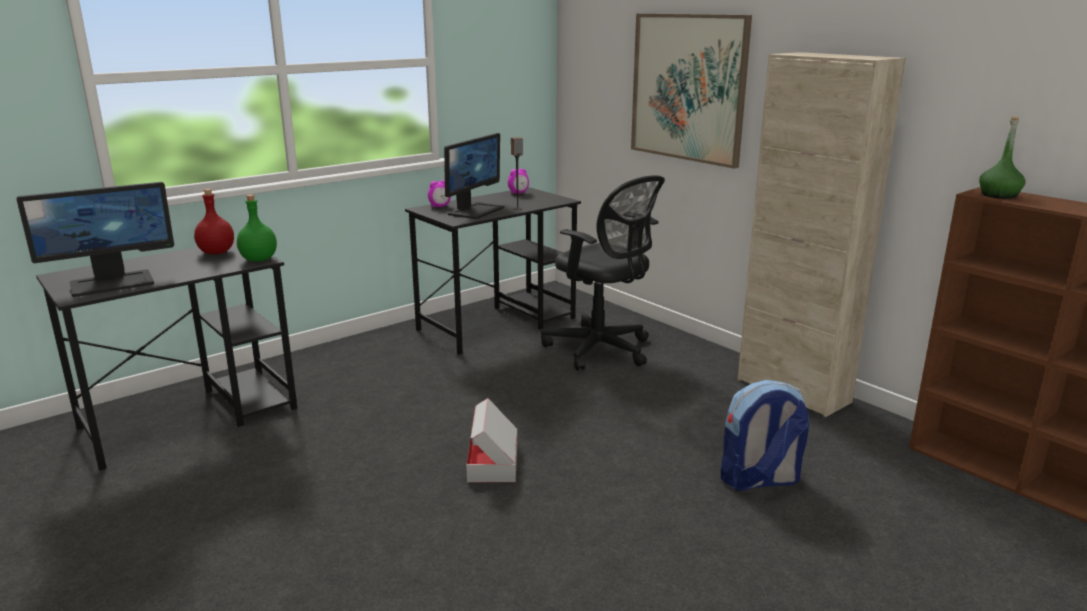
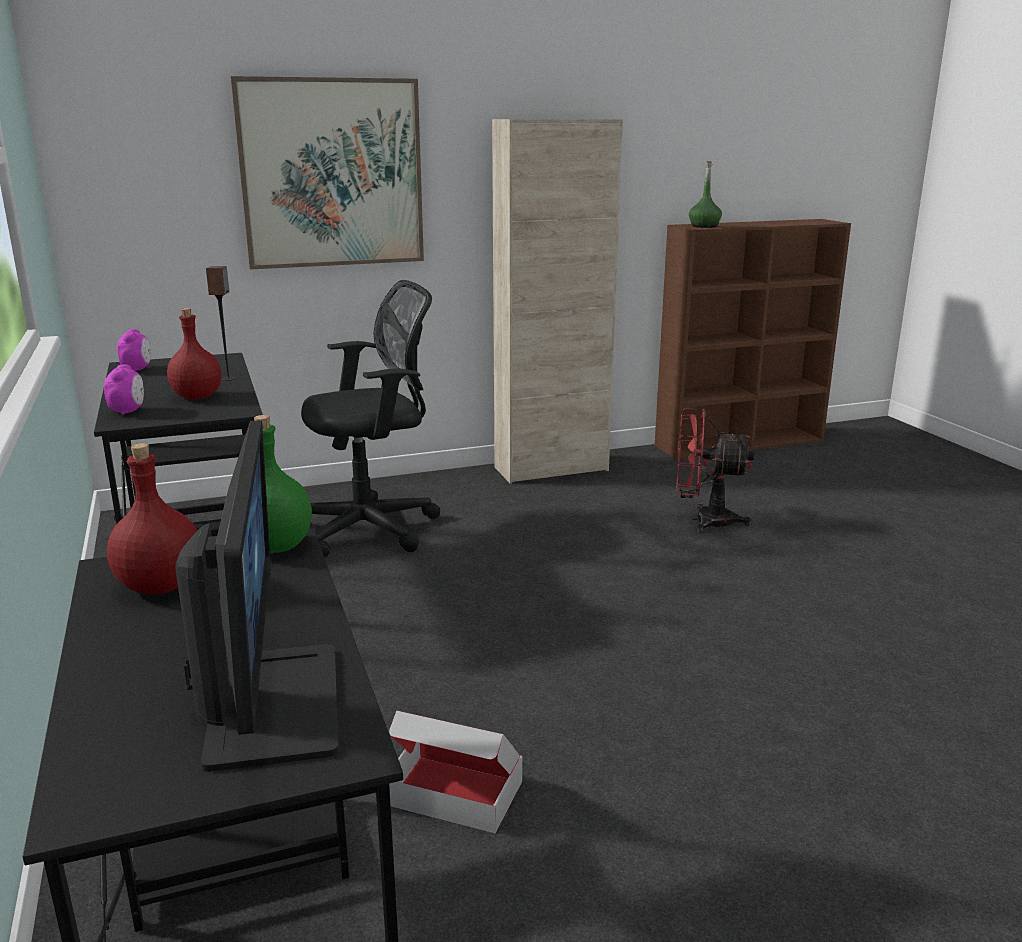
camera: 70 degrees left, 0 degrees up
monitor [444,133,505,219] -> red bottle [167,308,221,399]
cardboard box [466,398,517,482] -> cardboard box moved to [389,710,522,834]
backpack [721,380,809,491] -> red fan [676,408,754,533]

